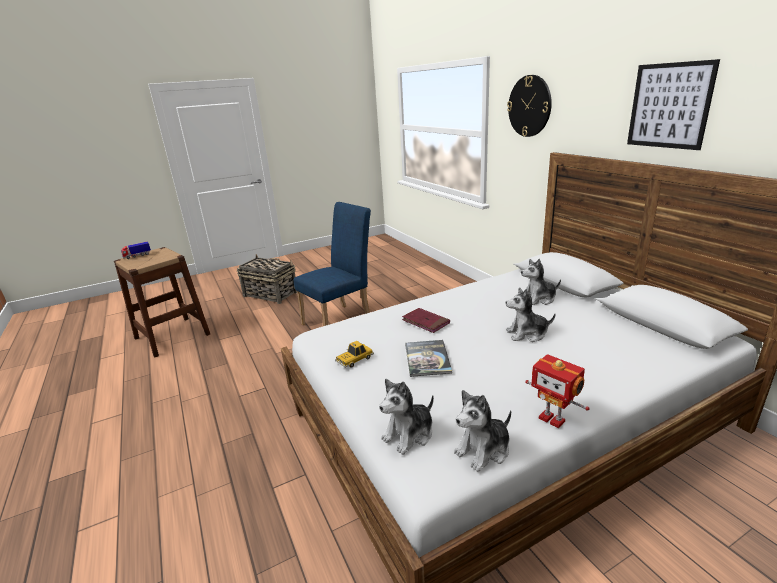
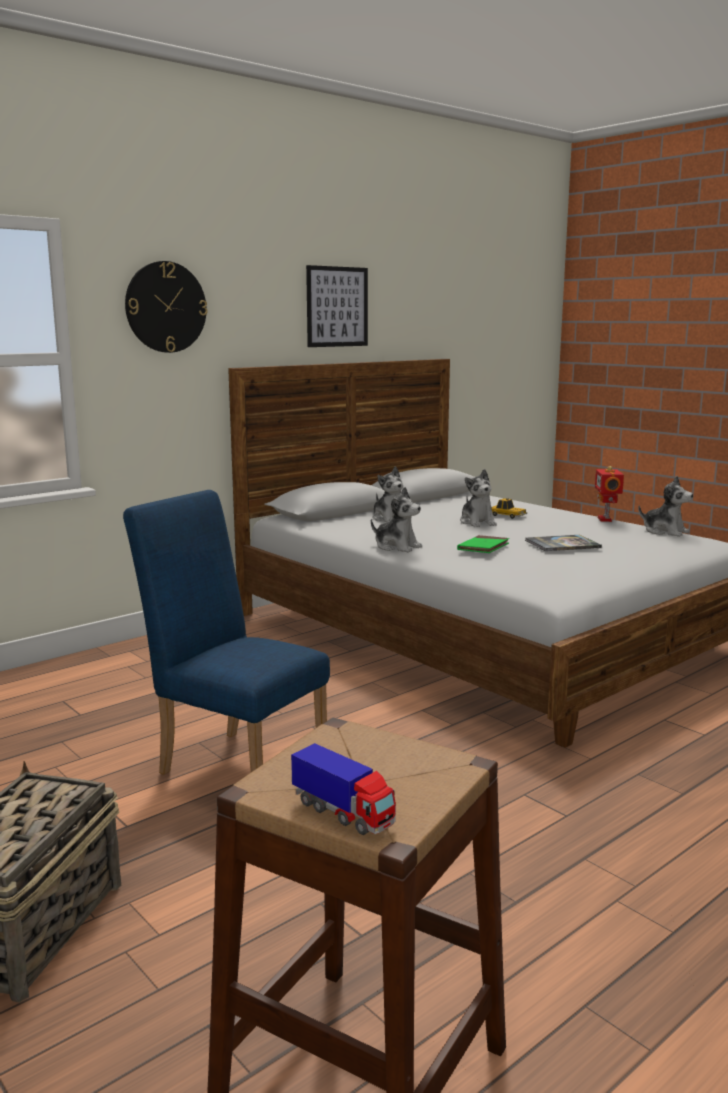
camera: 105 degrees left, 10 degrees down
toy car [335,341,374,368] -> toy car moved to [491,498,527,519]
plush toy [379,379,434,455] -> plush toy moved to [371,487,422,553]
red book [402,308,450,333] -> green book [457,535,509,553]
toy robot [525,354,590,428] -> toy robot turned 150 degrees clockwise [595,466,624,522]

